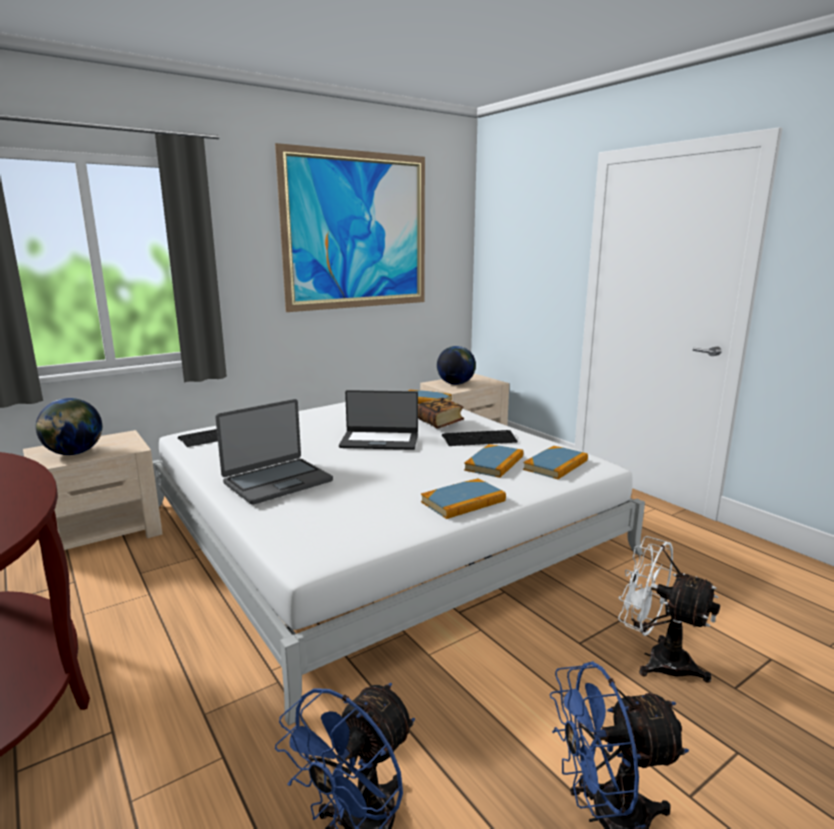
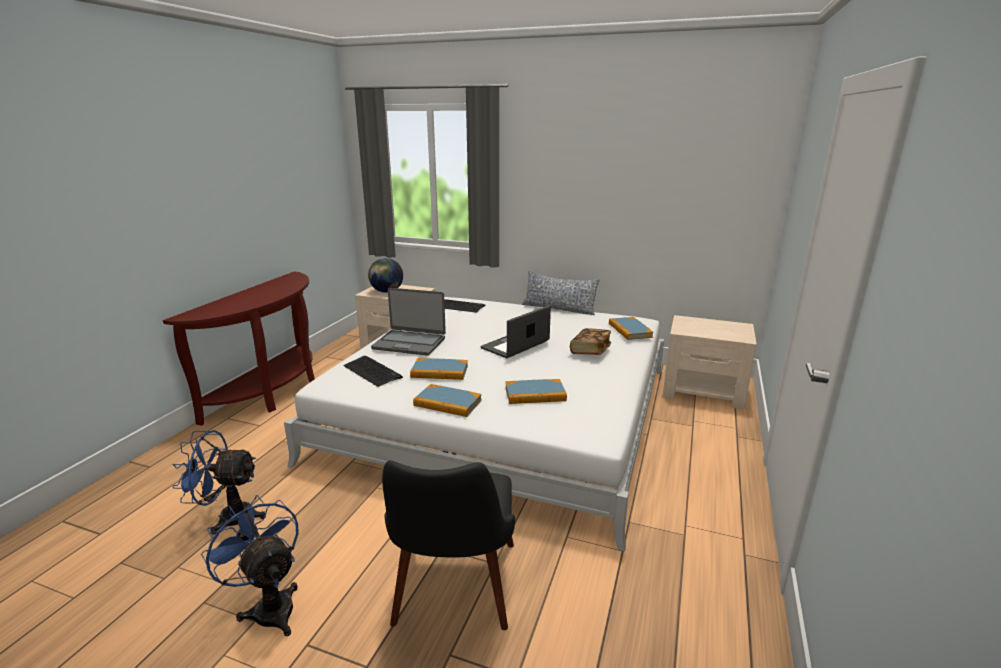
camera: 55 degrees right, 5 degrees up
picture [275,143,425,312] -> none
laptop [339,390,418,450] -> laptop turned 75 degrees clockwise [480,305,551,358]
globe [437,346,476,385] -> none
keyboard [442,430,518,446] -> keyboard moved to [343,356,403,387]
book [523,446,588,479] -> book moved to [410,358,468,380]
white fan [618,536,720,683] -> black chair [382,460,515,630]
none -> pillow [522,271,600,315]

